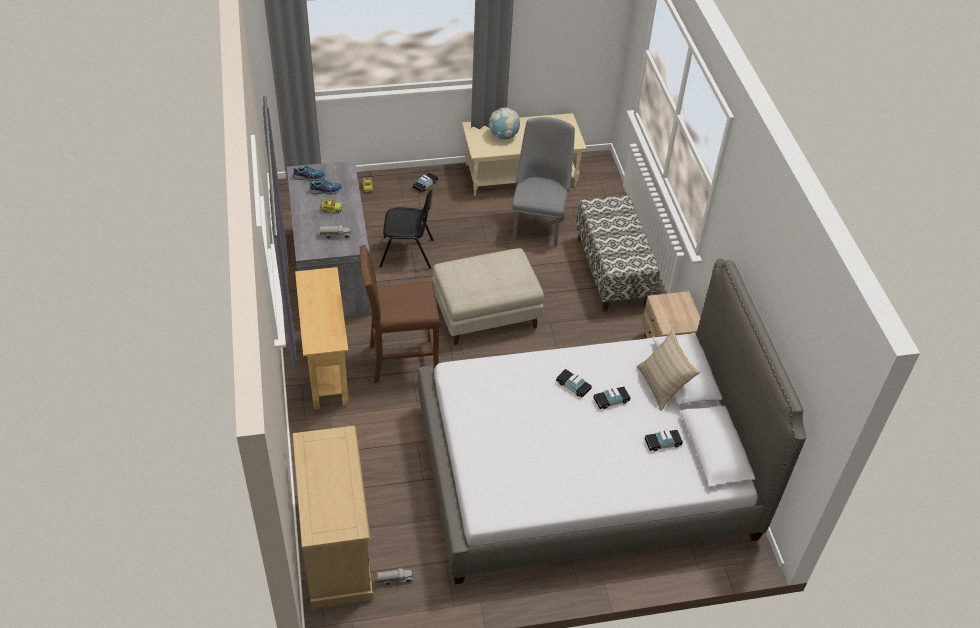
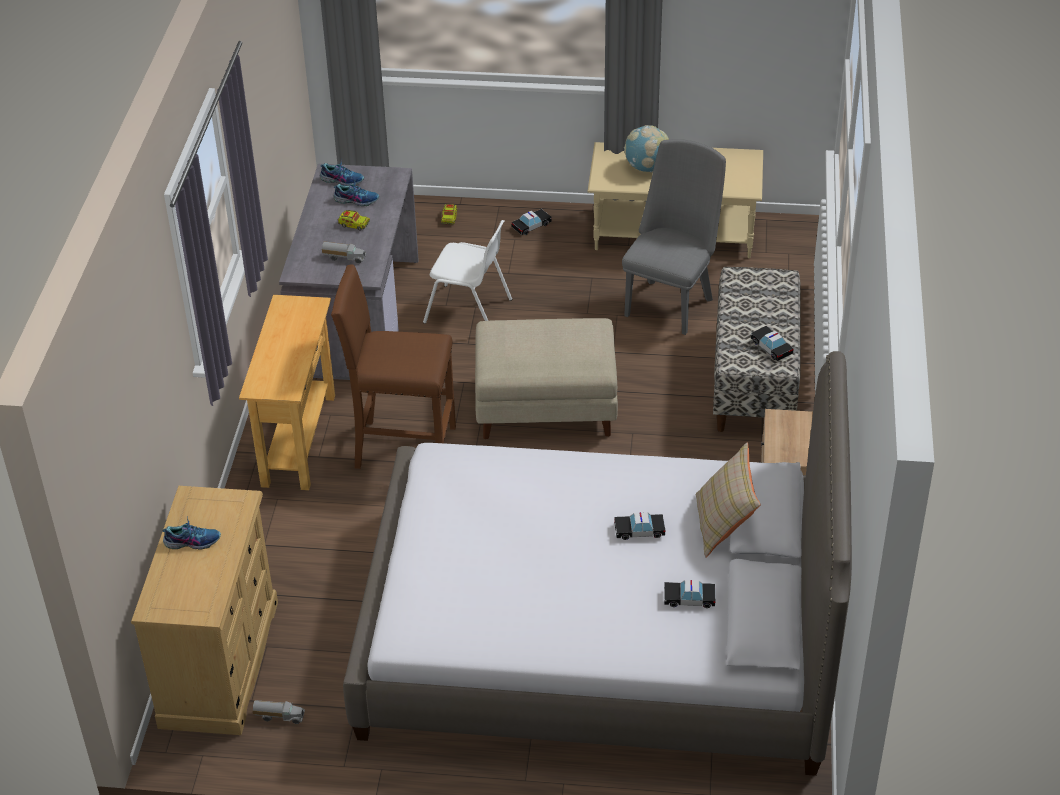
camera: 20 degrees right, 5 degrees down
black chair [380,190,434,269] -> white chair [423,220,512,324]
toy car [556,369,592,398] -> toy car moved to [750,326,794,361]
none -> shoe [162,517,221,550]

